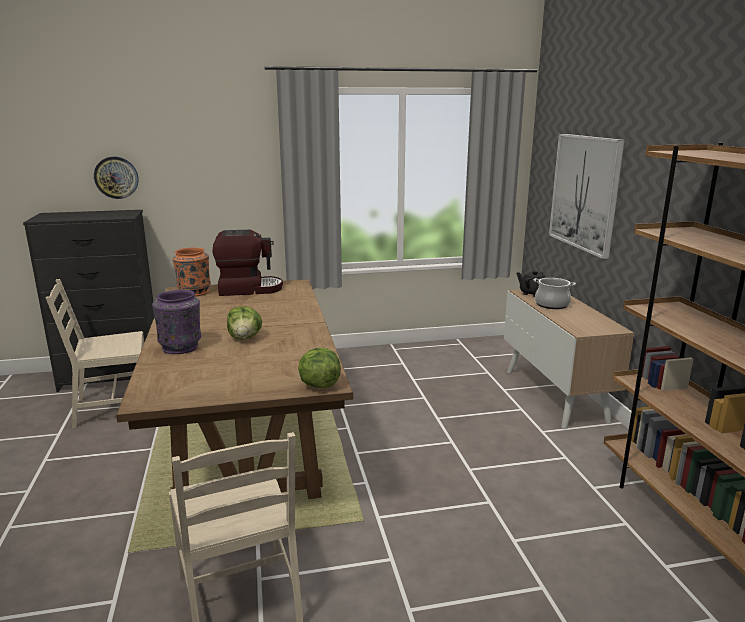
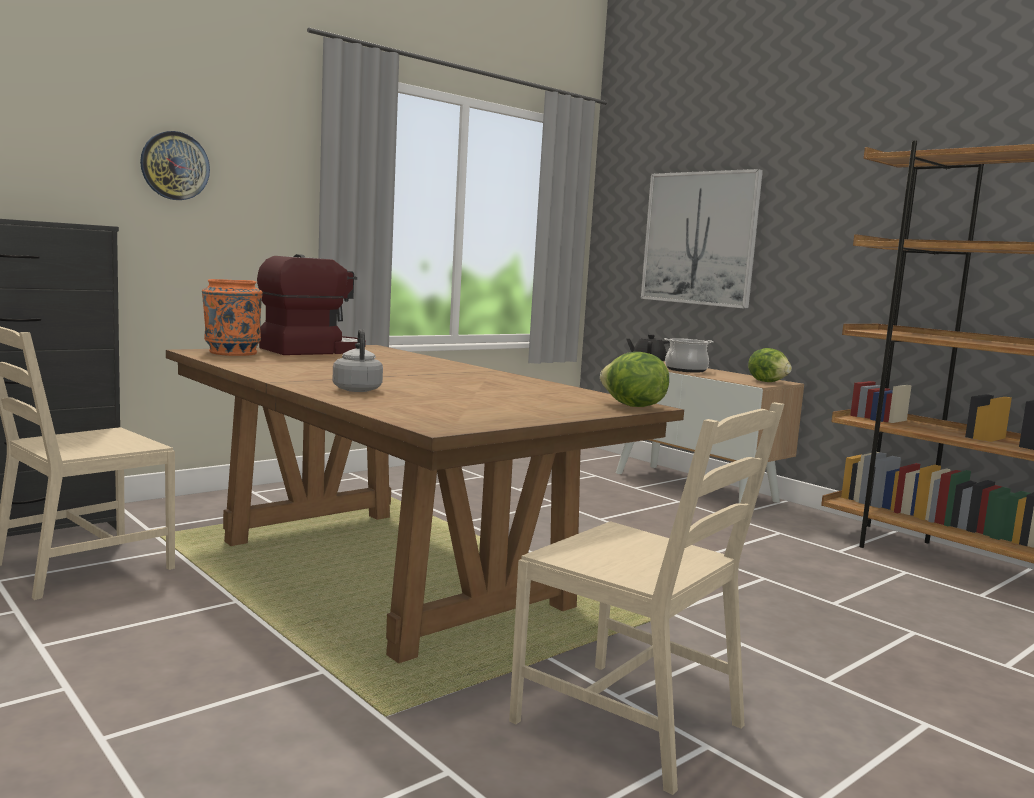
camera: 30 degrees left, 10 degrees down
wall clock [94,157,139,199] -> wall clock moved to [140,131,210,200]
purple vase [152,289,201,354] -> grey kettle [333,329,383,392]
lettuce [227,306,262,340] -> lettuce moved to [748,348,792,382]

